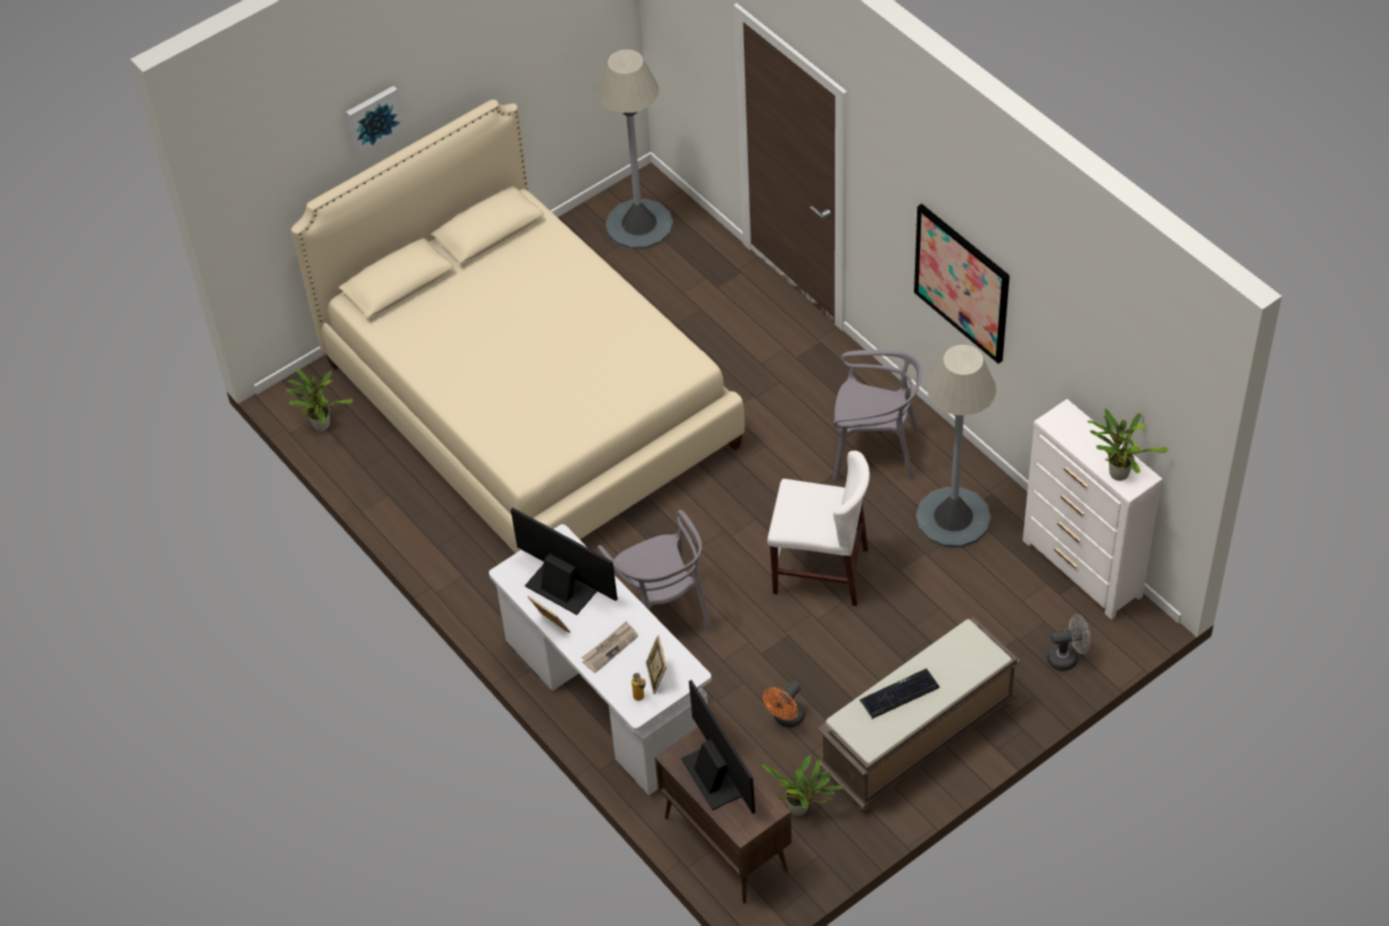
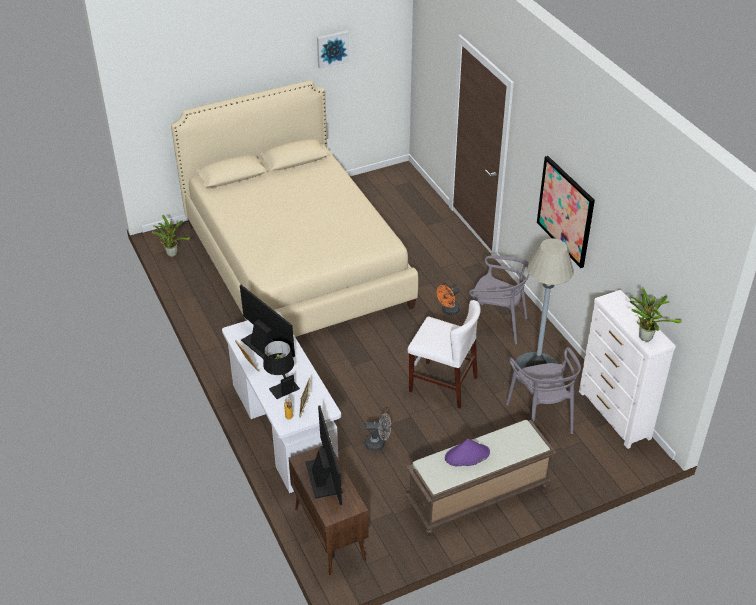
camera: 10 degrees right, 10 degrees down
picture [346,86,405,157] -> picture moved to [317,30,350,69]
newspaper [582,621,638,673] -> black table lamp [263,341,300,399]
grey floor lamp [597,49,673,249] -> none
grey chair [597,510,712,632] -> grey chair moved to [506,347,581,434]
potted plant [762,756,845,816] -> none
orange fan [763,681,805,728] -> orange fan moved to [437,285,460,315]
keyboard [860,669,940,719] -> purple hat [445,439,490,467]
grey fan [1047,614,1091,671] -> grey fan moved to [365,413,391,451]

